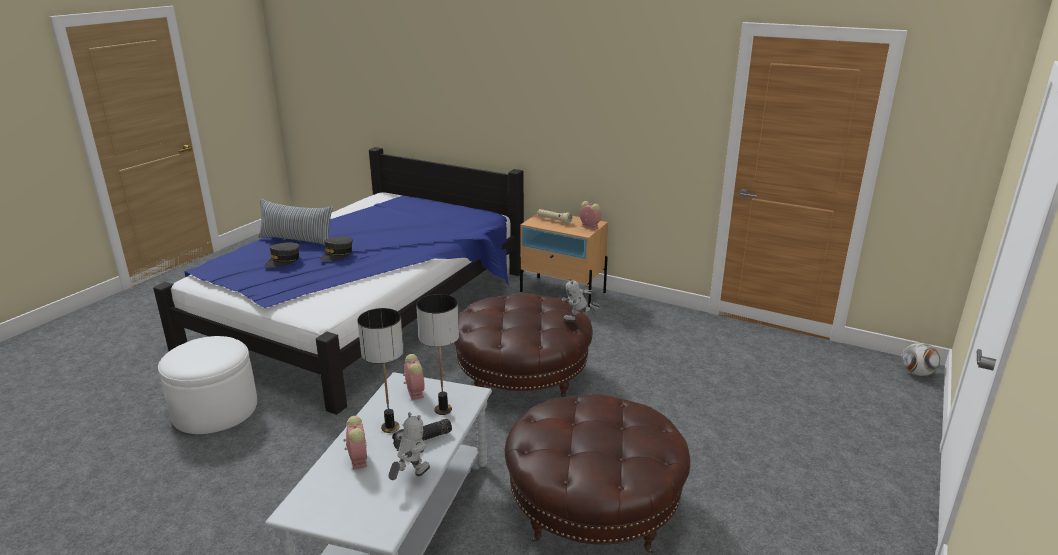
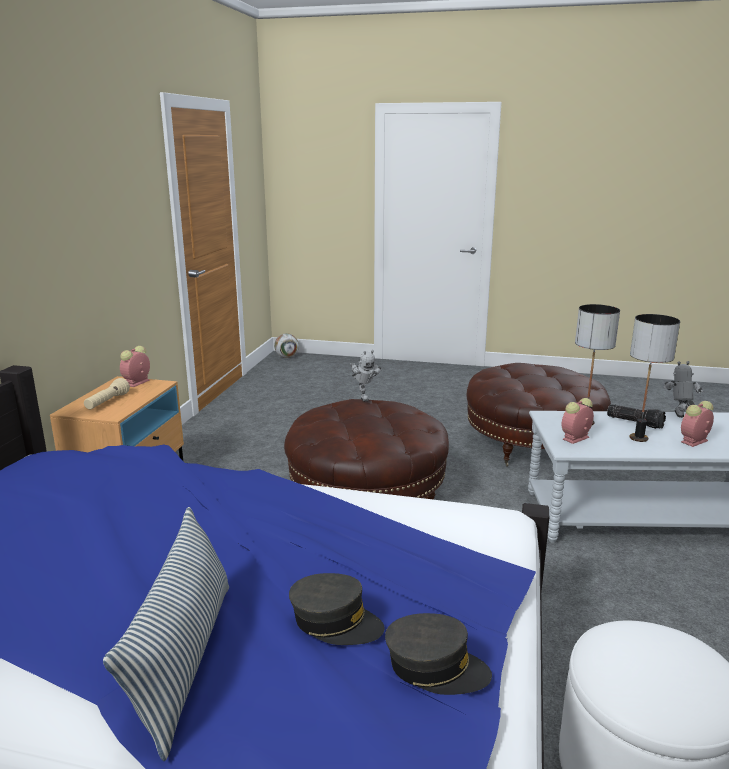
camera: 105 degrees left, 5 degrees down
grey cap [320,236,353,261] -> grey cap moved to [385,613,492,695]
toy robot [388,412,430,480] -> toy robot turned 75 degrees clockwise [664,361,703,418]

